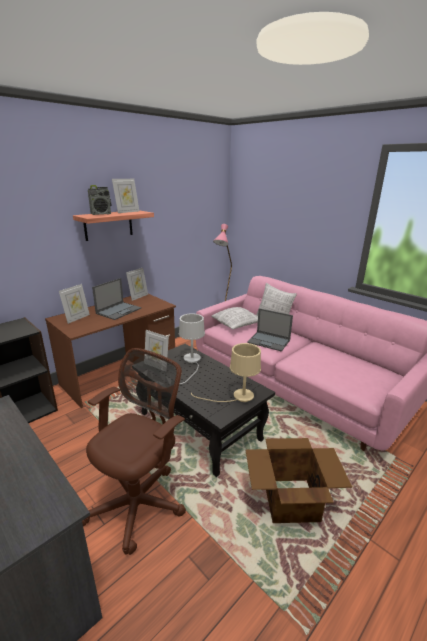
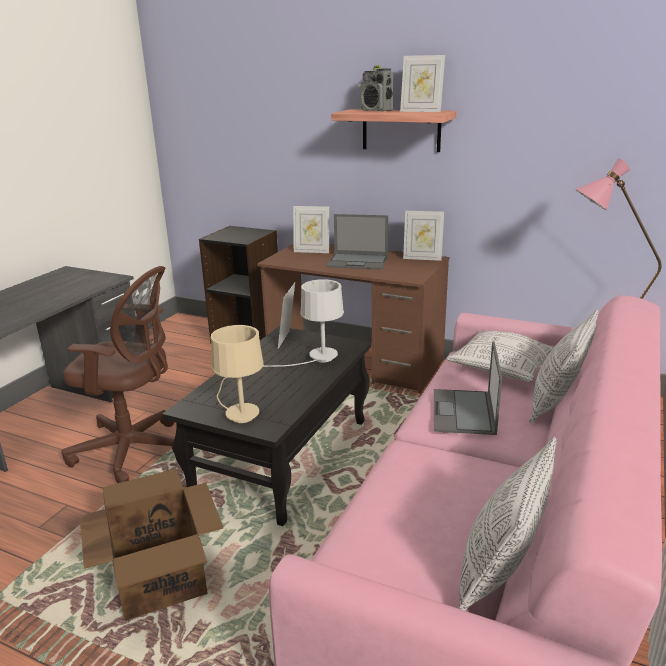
camera: 70 degrees right, 0 degrees up
none -> pillow [458,437,557,611]

